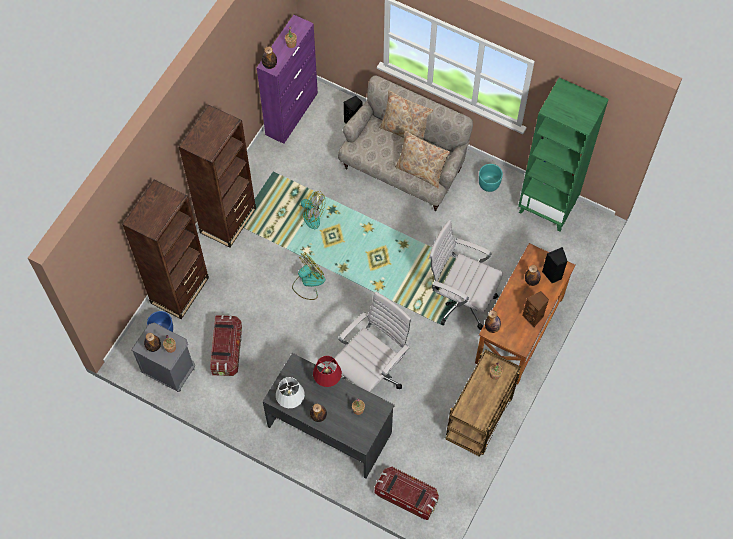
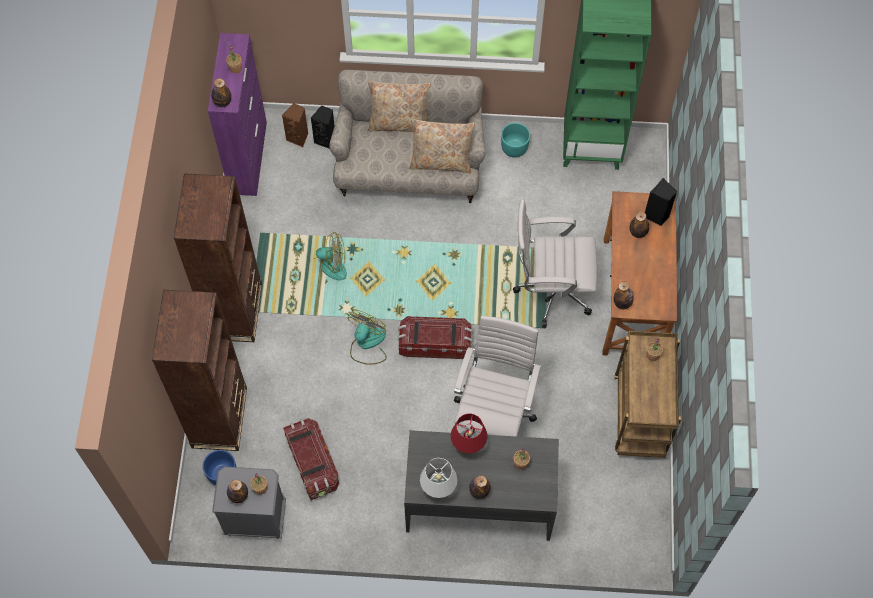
camera: 25 degrees left, 0 degrees up
storage box [374,467,439,520] -> storage box moved to [398,316,473,359]
brown speaker [522,291,549,328] -> brown speaker moved to [282,103,308,147]

